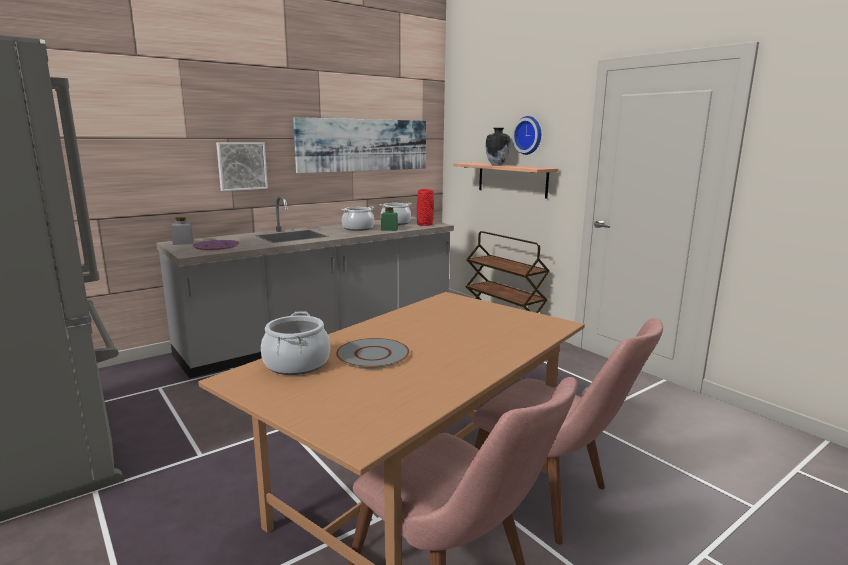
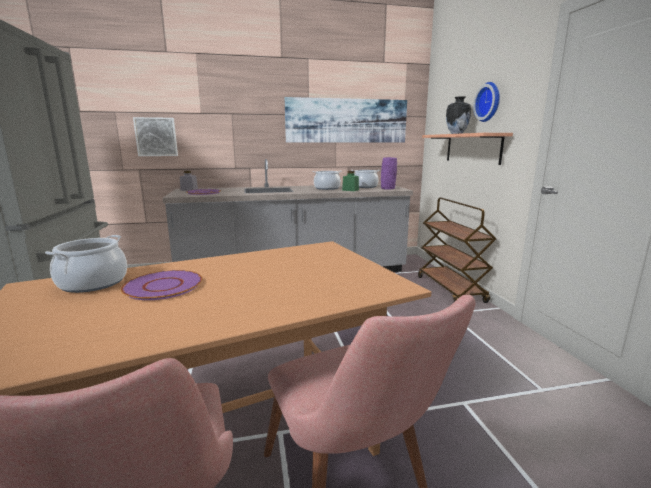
camera: 25 degrees right, 0 degrees up
picture [216,142,268,191] -> picture moved to [133,117,178,156]
grey plate [336,338,410,369] -> purple plate [121,270,202,300]
red vase [417,189,434,226] -> purple vase [381,157,397,190]

